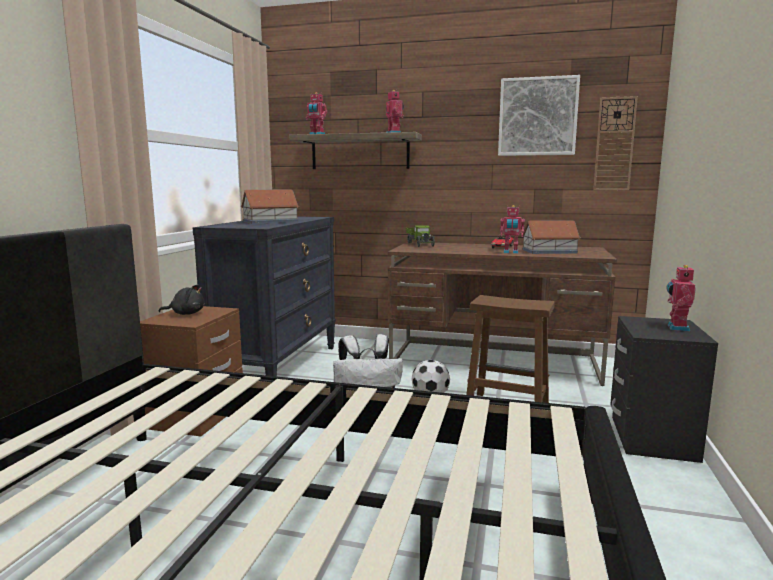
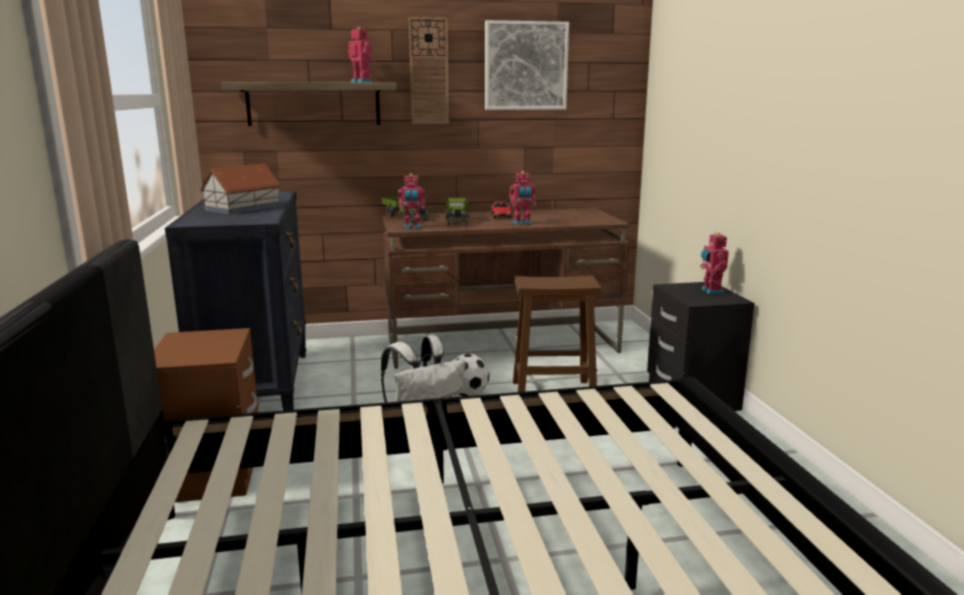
camera: 25 degrees left, 5 degrees up
black plush toy [159,284,205,315] -> none
toy robot [306,92,327,134] -> toy robot moved to [398,173,425,229]
toy house [523,220,581,254] -> none
wall clock [593,96,638,190] -> wall clock moved to [409,17,449,124]
none -> toy truck [446,198,471,226]

